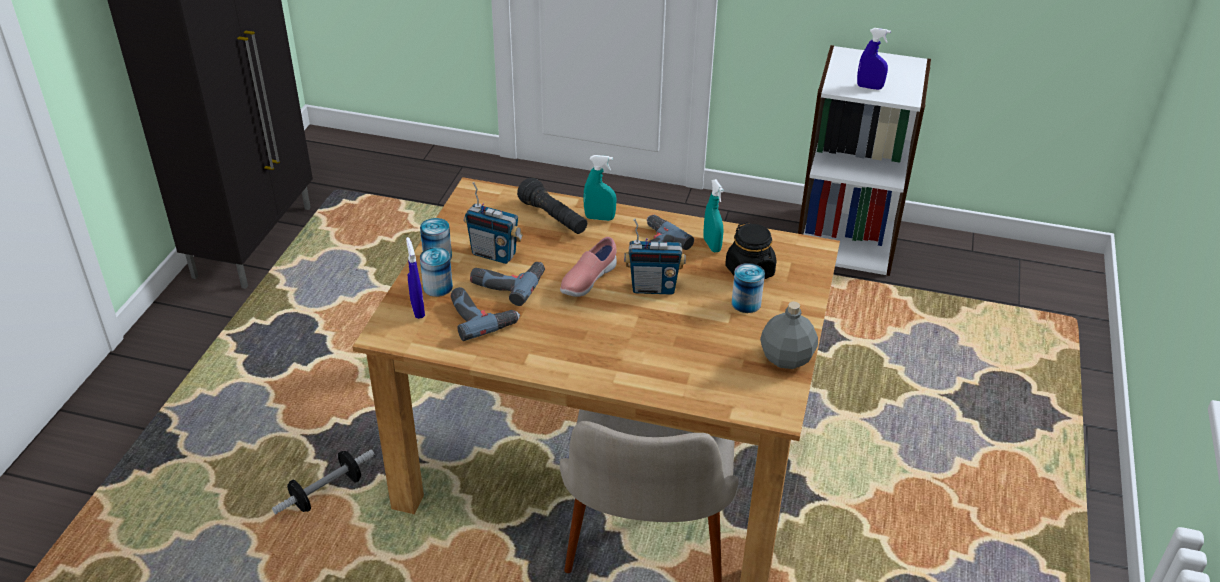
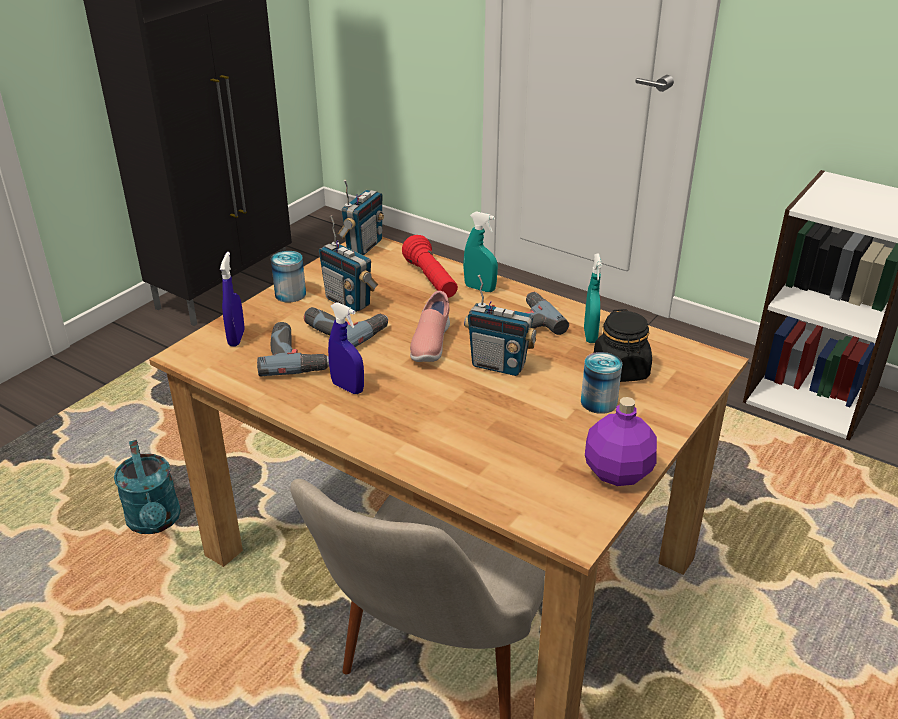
camera: 20 degrees right, 5 degrees down
dumbbell [272,449,375,514] -> turquoise watering can [114,440,181,534]
can [420,247,453,297] -> none
black flashlight [517,178,587,234] -> red flashlight [402,235,458,298]
pink shoe [560,237,617,297] -> pink shoe turned 45 degrees counterclockwise [410,291,450,362]
grey bottle [760,301,818,369] -> purple bottle [585,397,657,486]
blue spray bottle [857,28,891,90] -> blue spray bottle moved to [328,302,364,394]
none -> radio [338,180,384,255]

